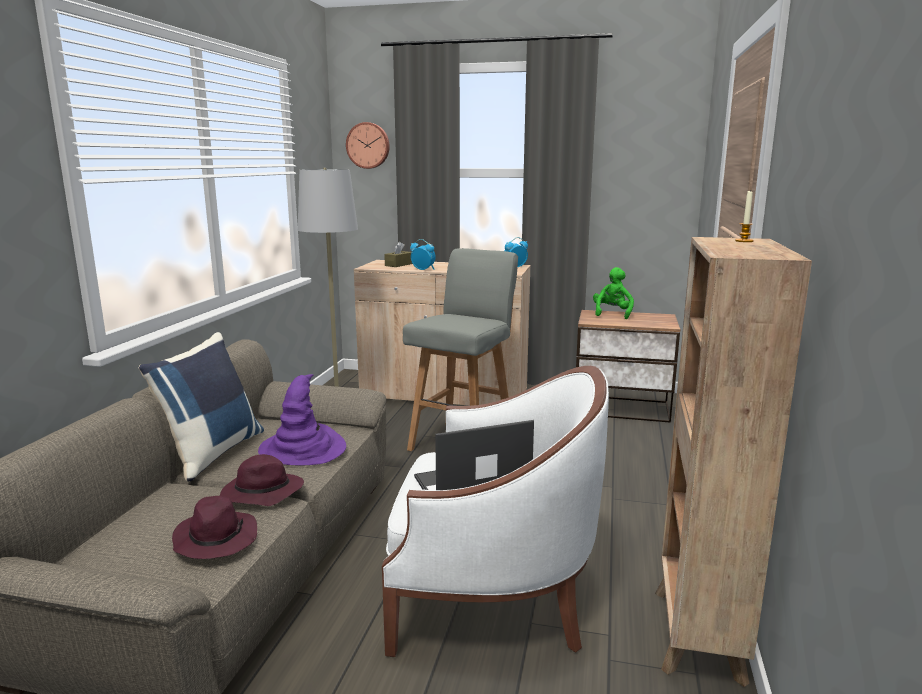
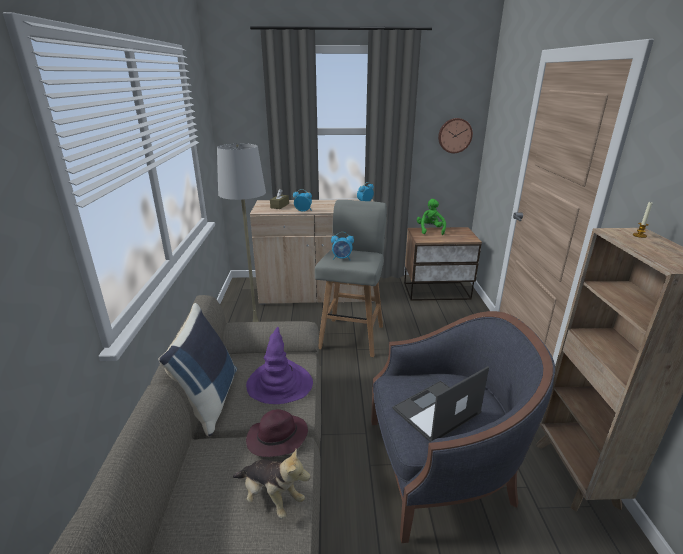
camera: 15 degrees left, 10 degrees up
purple hat [172,496,257,559] -> plush toy [233,449,311,519]
wall clock [346,122,390,169] -> wall clock moved to [438,118,473,153]
white armchair [382,366,609,657] -> blue armchair [371,311,555,543]
none -> alarm clock [331,232,354,260]

